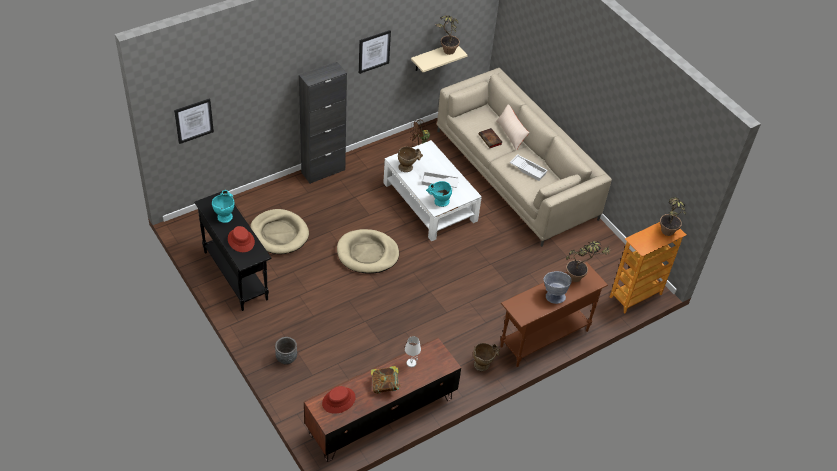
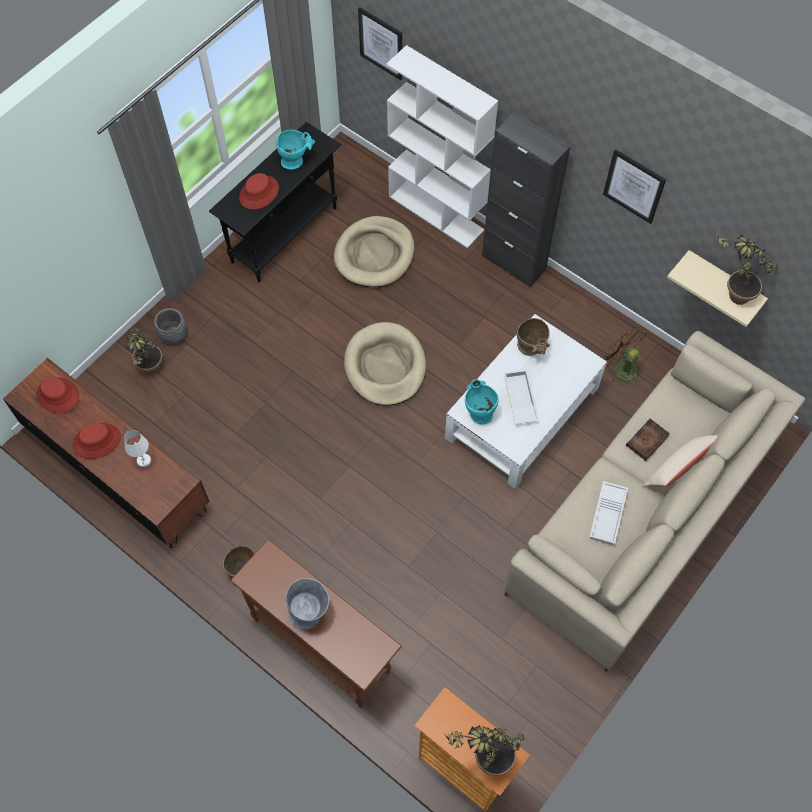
camera: 75 degrees right, 15 degrees up
book [371,366,400,394] -> red hat [72,423,121,459]
potted plant [566,241,610,282] -> potted plant moved to [126,328,163,374]
none -> white bookcase [386,45,498,248]

